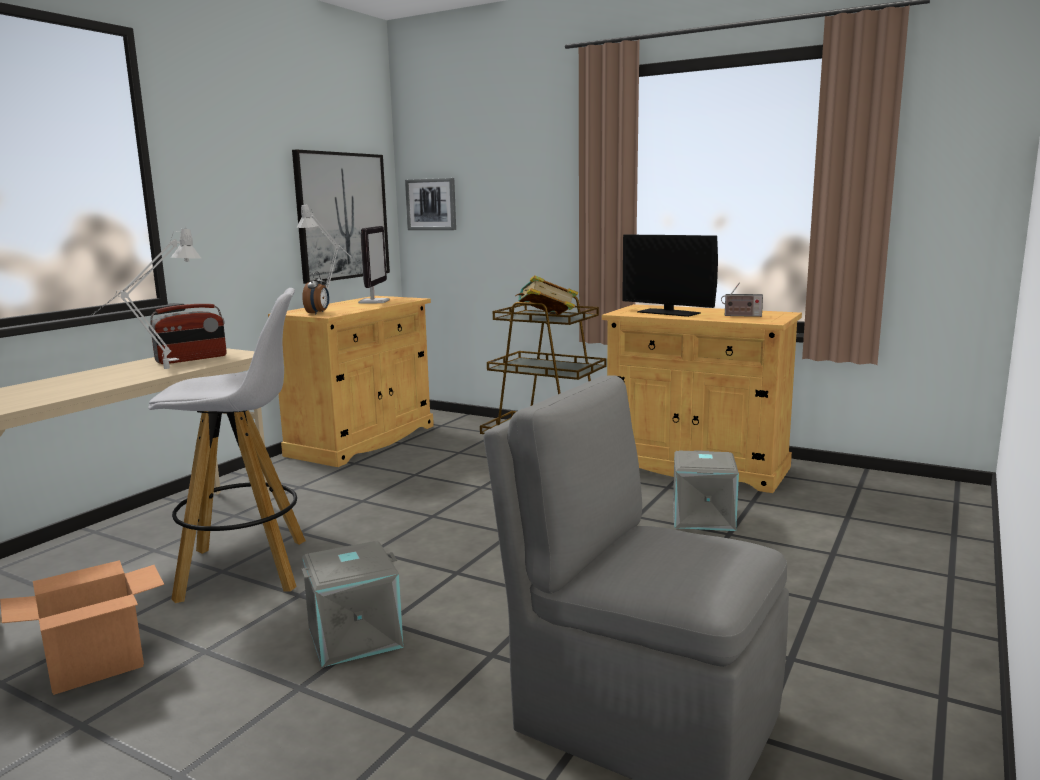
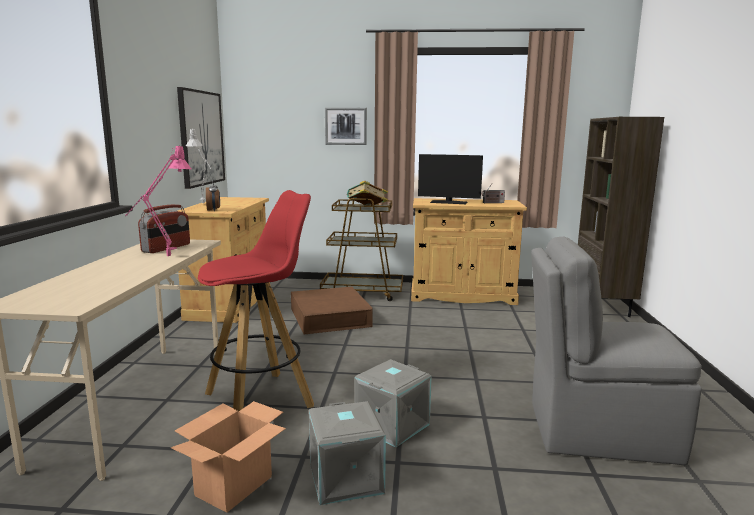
camera: 25 degrees left, 0 degrees up
grey table lamp [90,226,202,369] -> pink table lamp [125,146,191,256]
white stool [148,288,306,603] -> red stool [198,190,314,412]
monitor [358,226,389,304] -> none
picture [405,178,456,230] -> picture moved to [325,107,367,145]
grey storage box [673,450,739,531] -> grey storage box moved to [309,401,386,505]
none -> brown storage box [291,287,373,334]
none -> brown bookcase [578,117,664,317]

